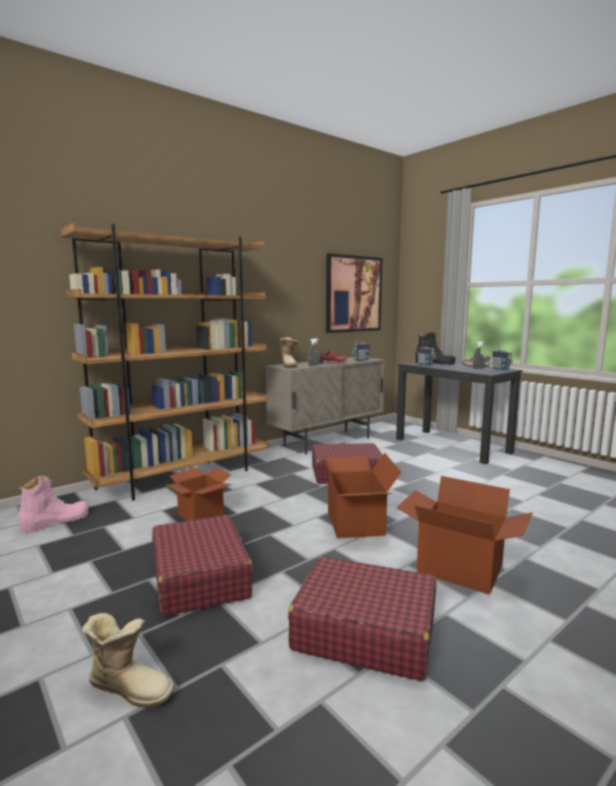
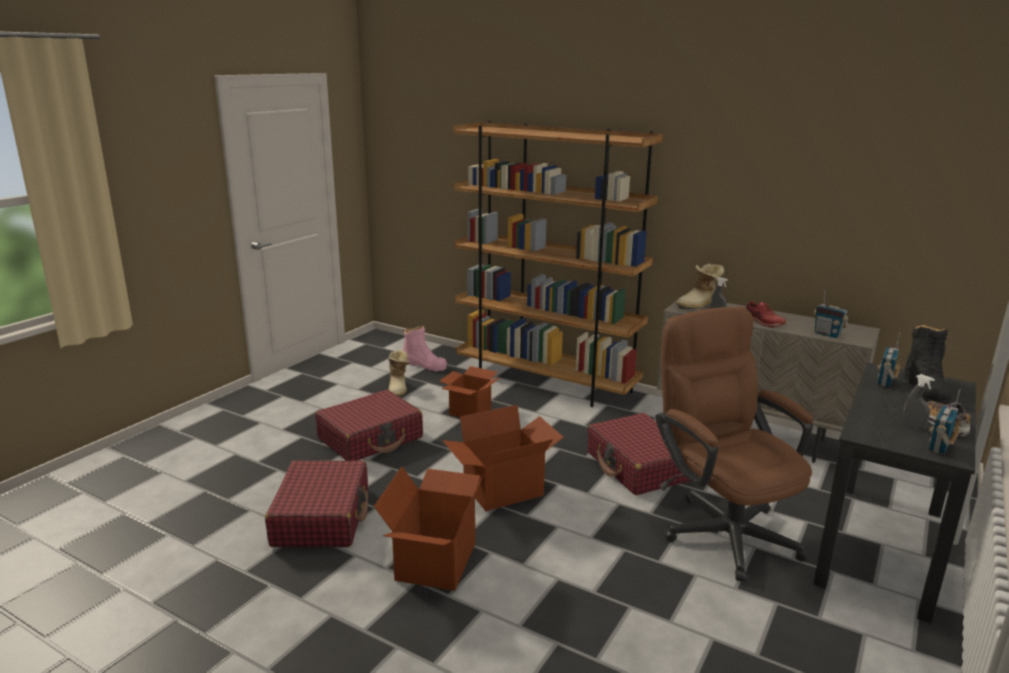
camera: 70 degrees right, 10 degrees up
boot [82,613,174,708] -> boot moved to [388,350,411,397]
picture [326,253,382,333] -> none
none -> brown office chair [655,307,814,582]

